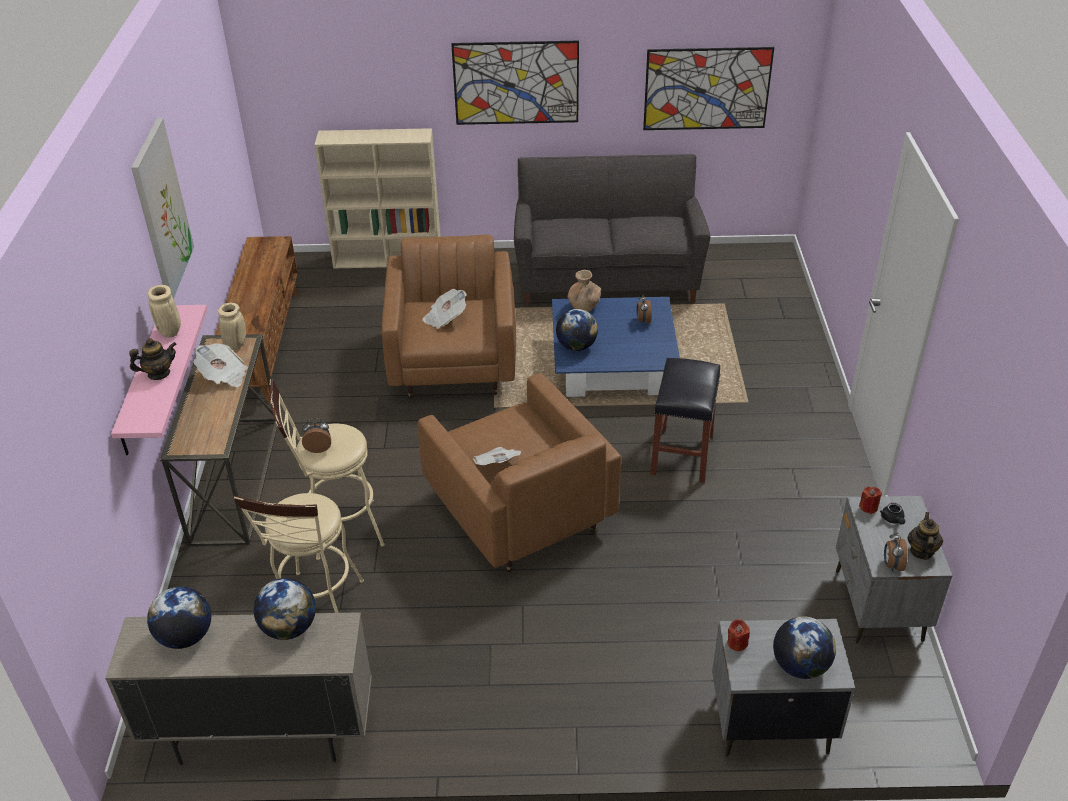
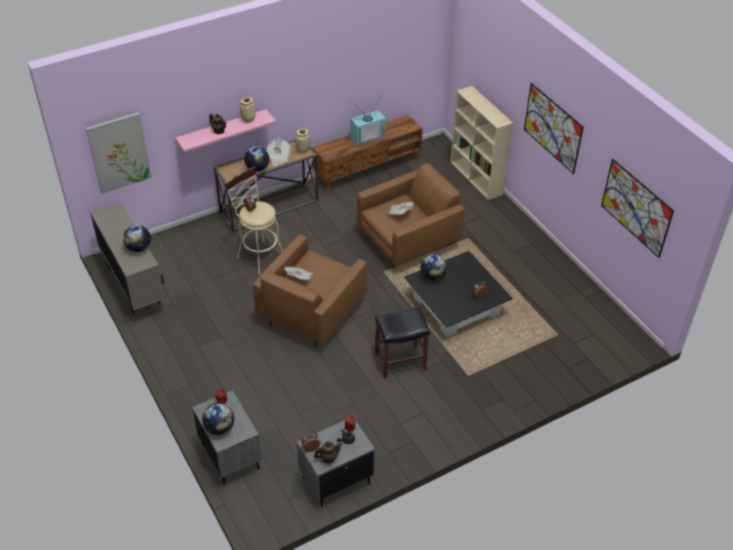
camera: 60 degrees right, 5 degrees up
picture [131,118,194,299] -> picture moved to [86,112,152,194]
globe [147,586,211,649] -> globe moved to [244,147,269,172]
beige stool [234,493,364,613] -> none
grey sofa [514,154,710,306] -> none
blue coffee table [552,297,680,397] -> black coffee table [404,251,513,337]
brown vase [567,270,601,312] -> none
none -> television [350,95,386,146]

